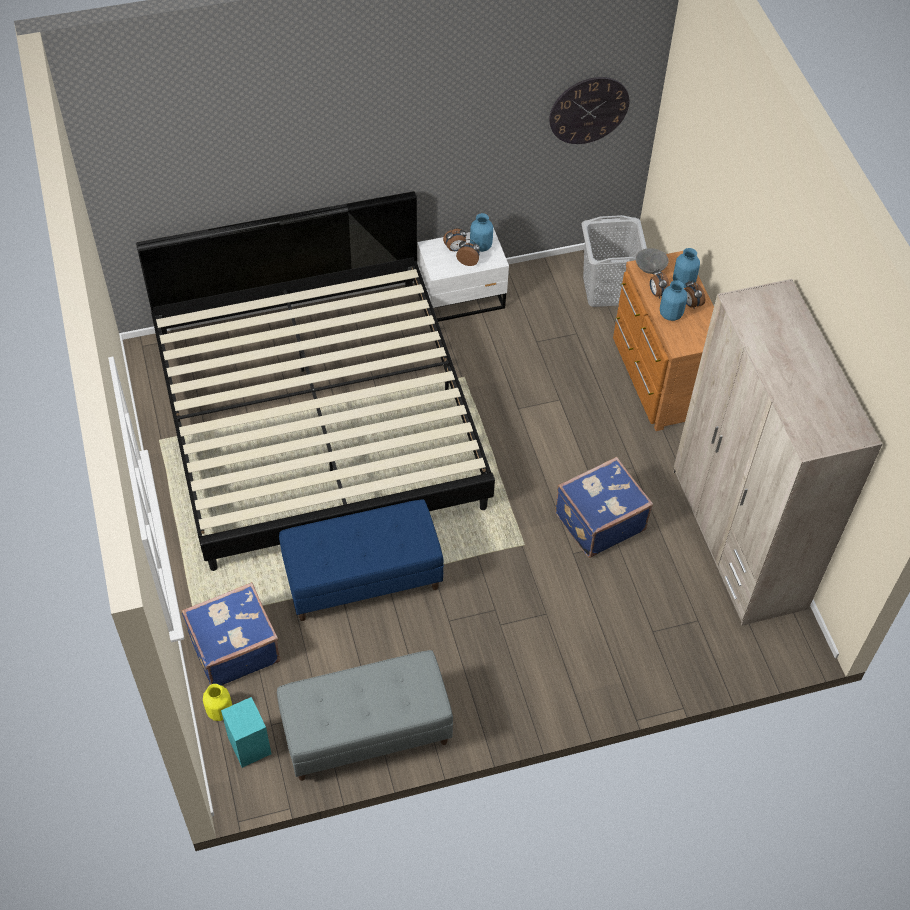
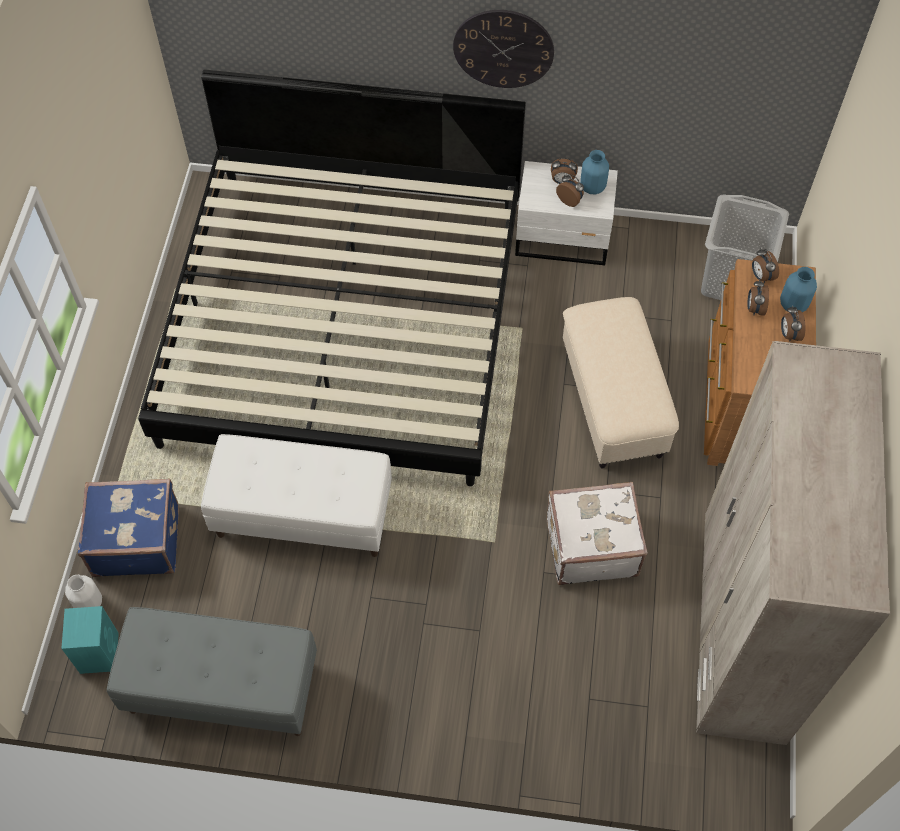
camera: 25 degrees right, 5 degrees up
yellow vase [203,684,232,721] -> white vase [65,575,102,608]
blue bench [279,499,444,621] -> white bench [201,434,392,557]
wall clock [549,77,629,144] -> wall clock moved to [453,10,554,88]
blue suitcase [555,457,653,558] -> white suitcase [546,482,648,585]
grey bowl [636,248,668,274] -> alarm clock [752,248,779,283]
blue vase [660,280,687,321] -> none
none -> beige ottoman [563,297,679,469]

